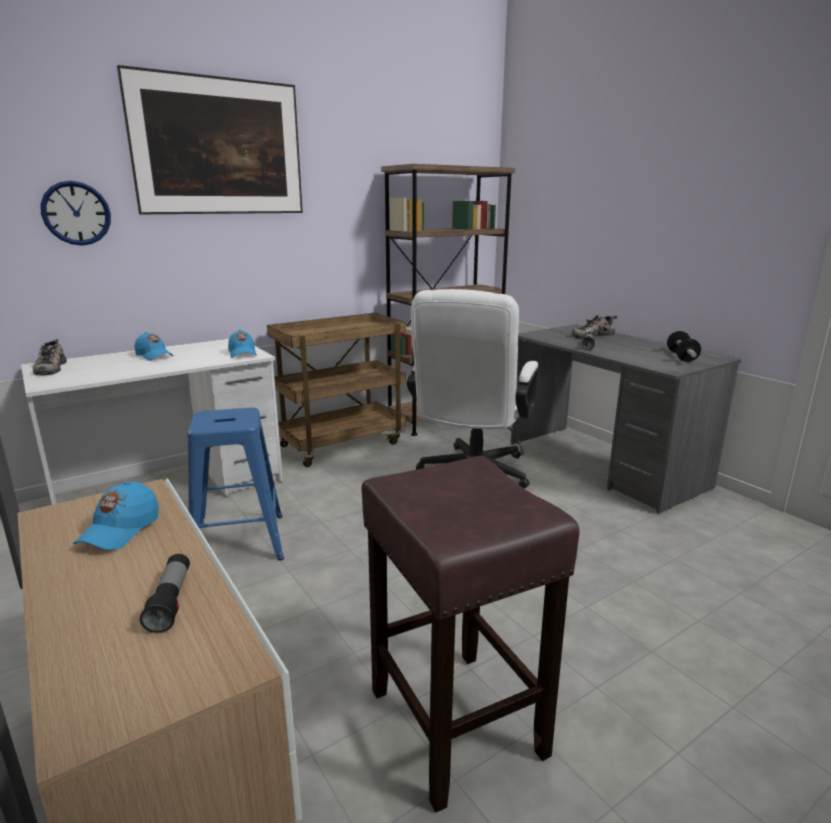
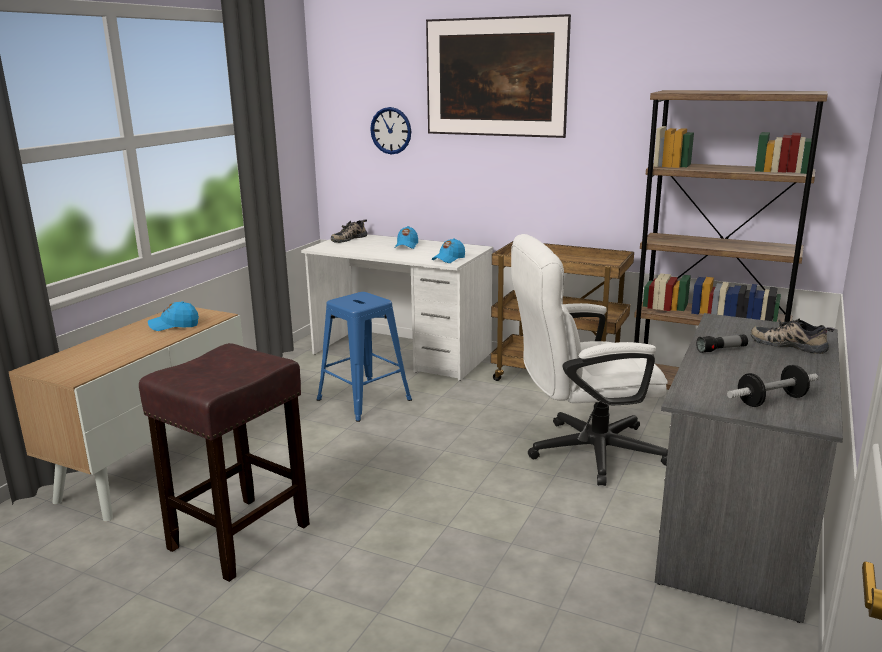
camera: 60 degrees right, 0 degrees up
flashlight [140,554,190,633] -> none

